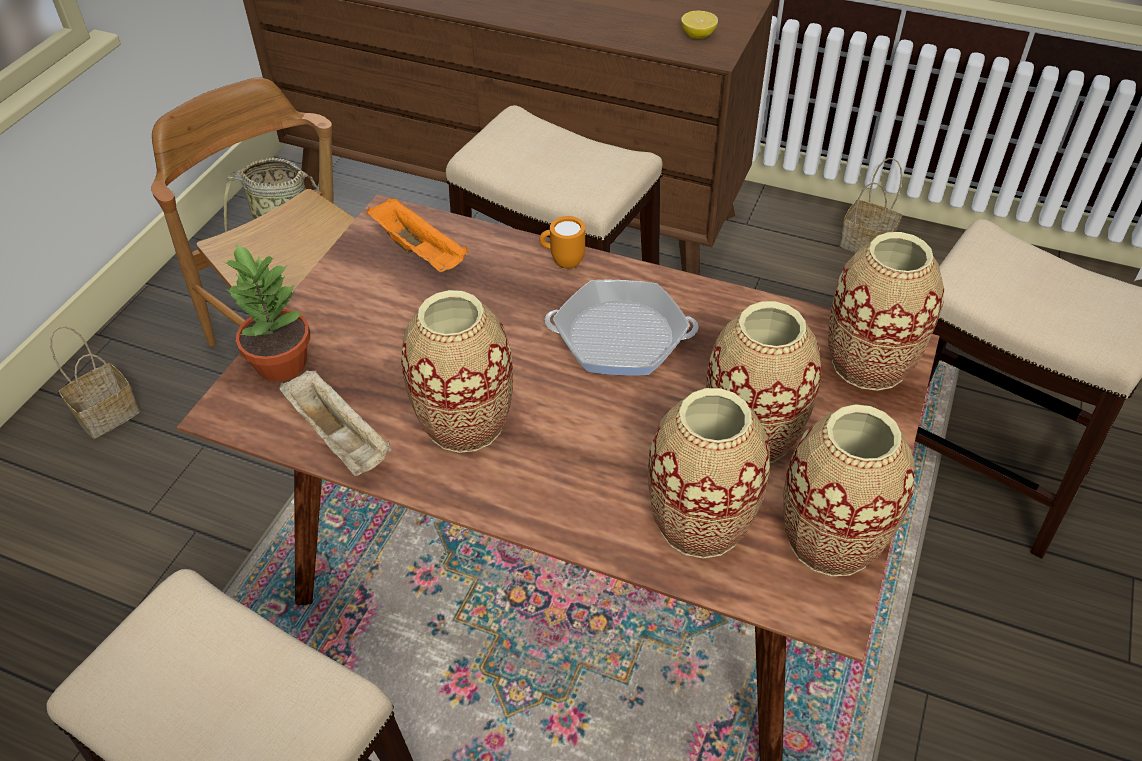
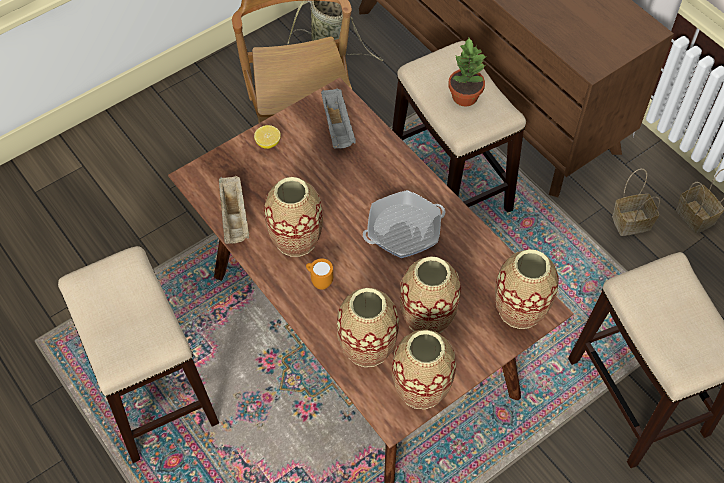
camera: 30 degrees right, 10 degrees up
basket [50,326,140,439] -> basket moved to [612,169,660,236]
potted plant [224,243,310,381] -> potted plant moved to [448,38,487,106]
orange tray [367,198,468,272] -> grey tray [321,88,356,149]
orange mug [539,216,585,269] -> orange mug moved to [306,258,333,290]
frying pan [545,279,699,376] -> frying pan turned 120 degrees clockwise [363,190,445,258]
lemon [681,11,718,39] -> lemon moved to [254,125,281,149]

